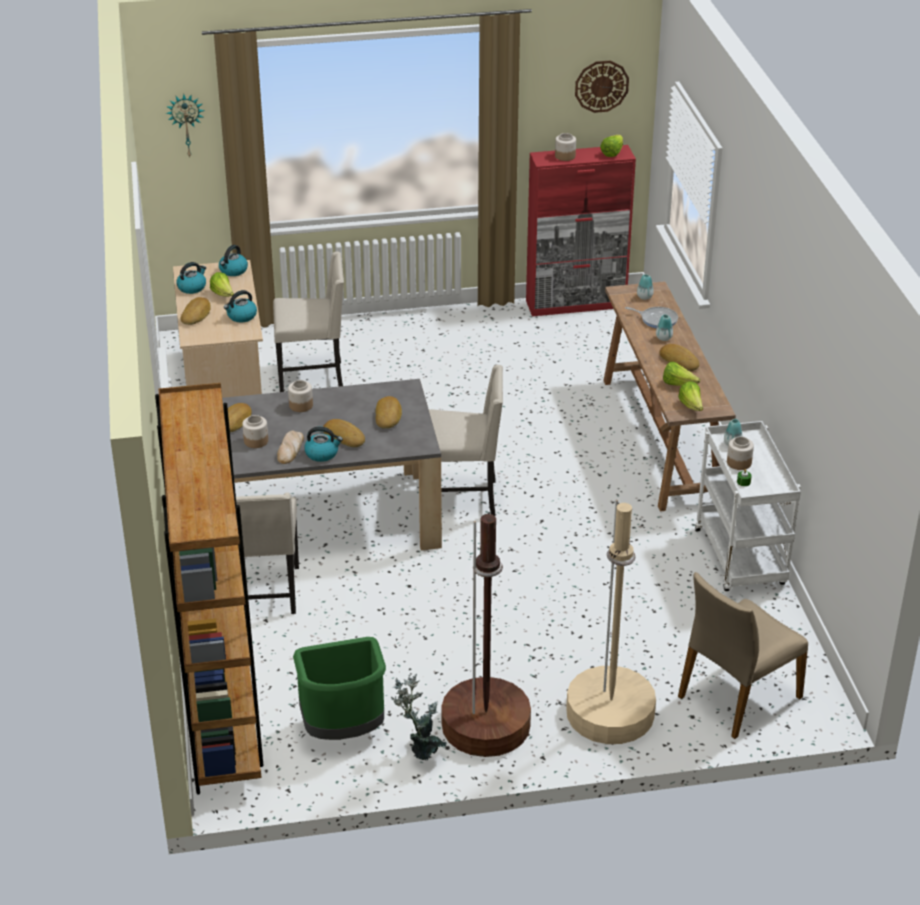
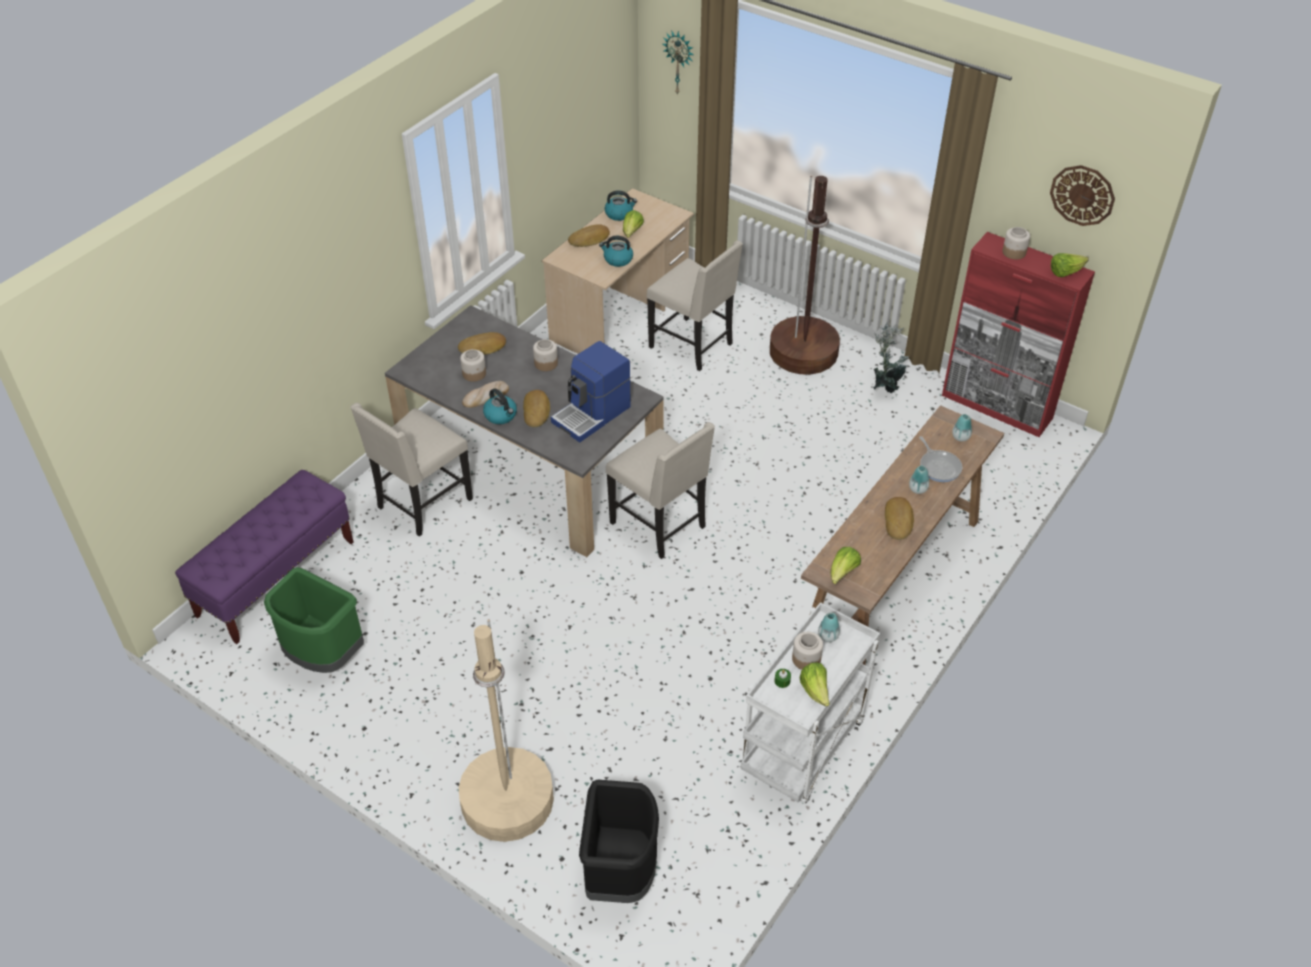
camera: 45 degrees right, 10 degrees up
brown bookcase [155,383,264,795] -> purple bench [175,470,353,644]
kettle [219,245,248,276] -> none
bread [376,396,402,429] -> coffee machine [551,341,631,443]
potted plant [391,673,446,761] -> potted plant moved to [873,322,909,393]
brown floor lamp [441,514,531,757] -> brown floor lamp moved to [770,176,840,375]
lettuce [663,362,700,386] -> lettuce moved to [799,663,830,706]
beige chair [678,572,808,739] -> black trash can [579,780,659,903]

